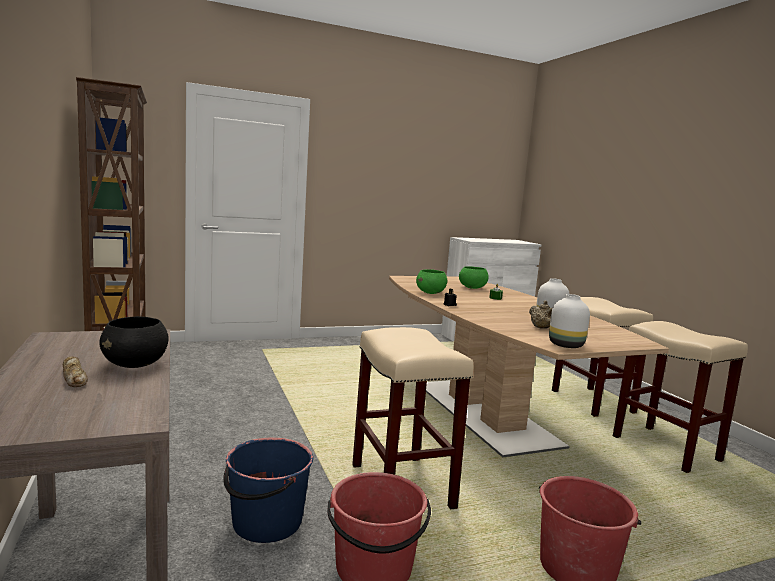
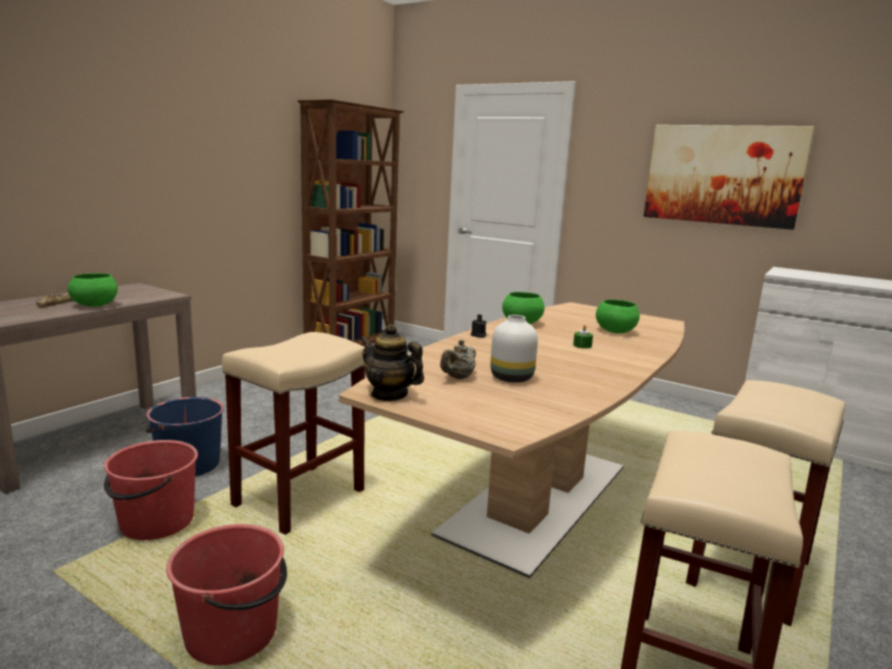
camera: 55 degrees right, 5 degrees up
black bowl [99,316,169,368] -> green bowl [68,273,118,307]
white vase [549,294,590,348] -> teapot [360,324,424,401]
none -> picture [644,125,814,230]

